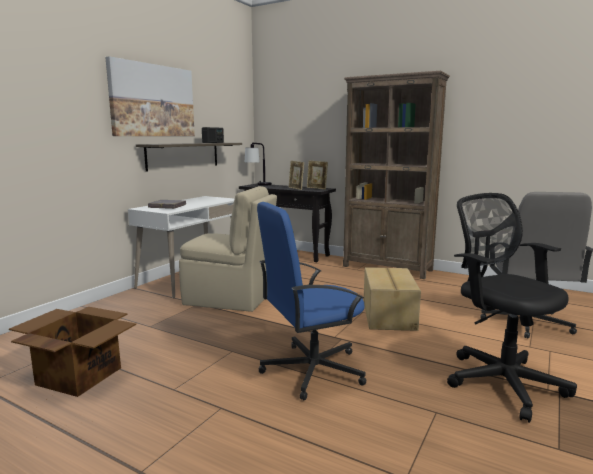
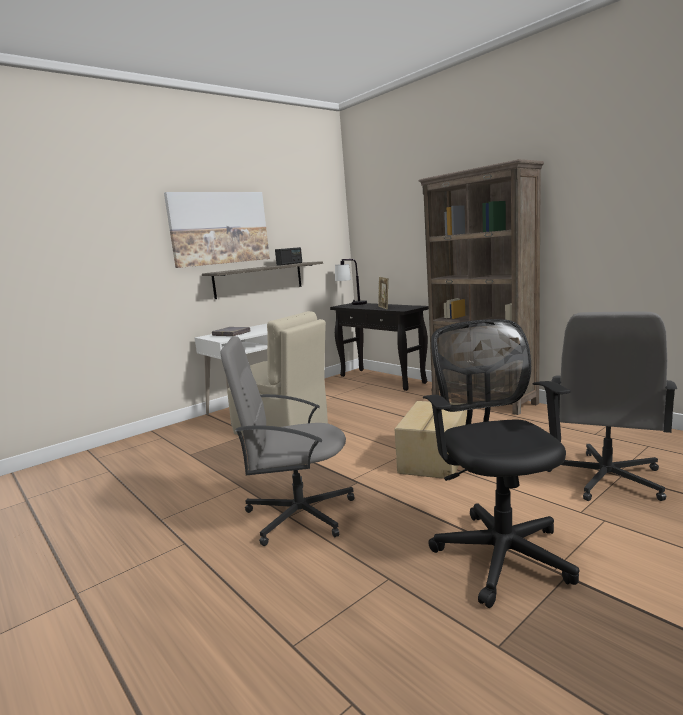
camera: 20 degrees right, 0 degrees up
cardboard box [9,307,136,397] -> none
blue office chair [257,202,367,400] -> grey office chair [221,336,355,546]
picture frame [307,160,328,190] -> none

